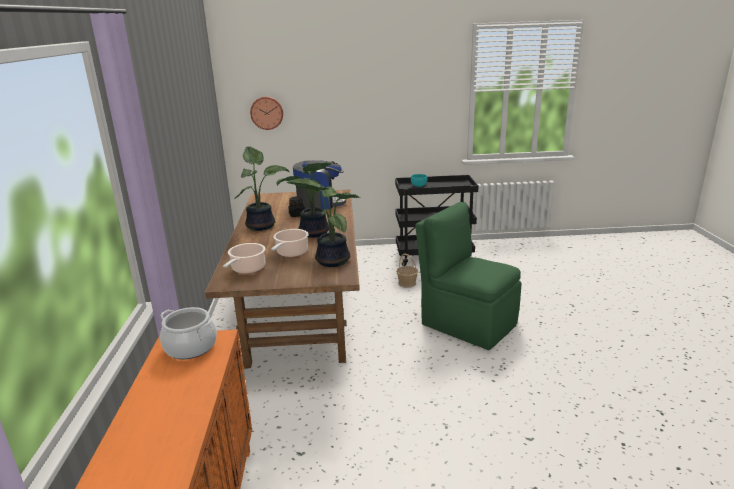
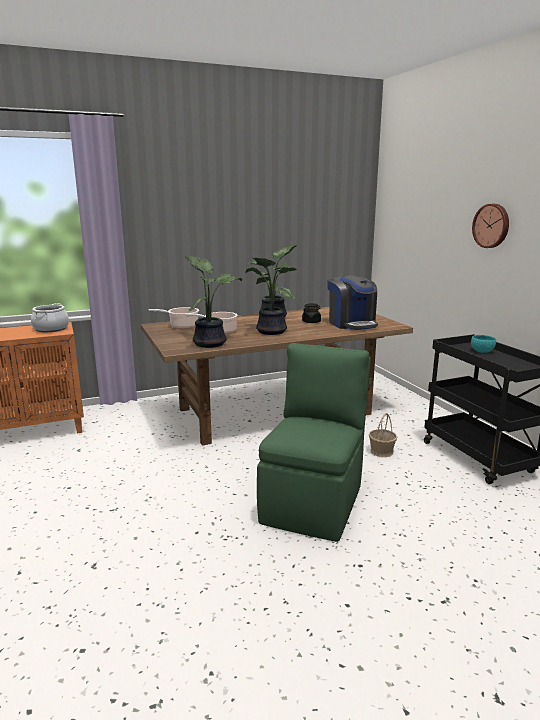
camera: 70 degrees right, 5 degrees down
wall clock [250,97,283,130] -> wall clock moved to [472,204,509,248]

